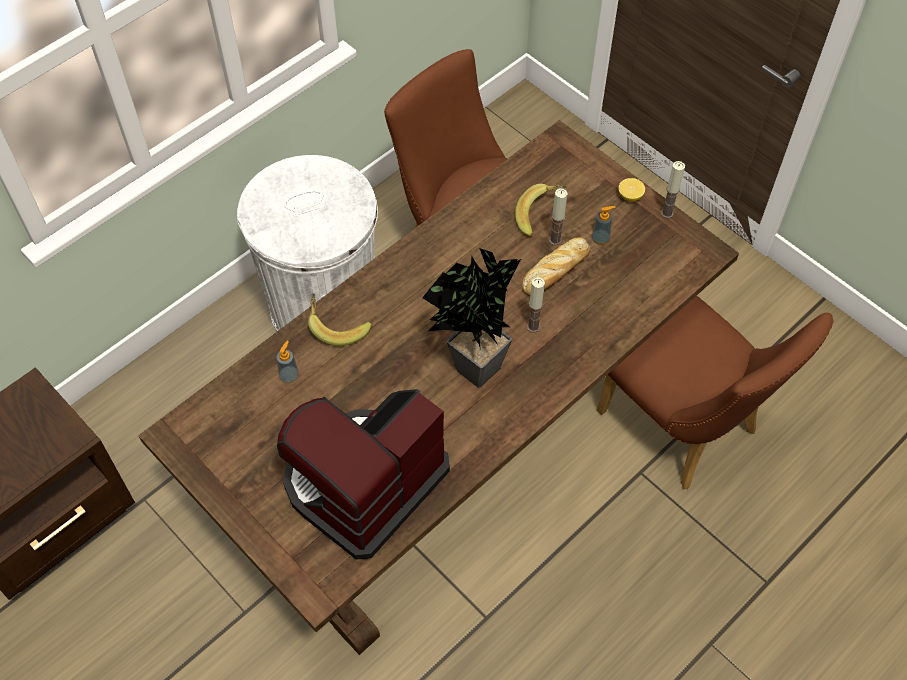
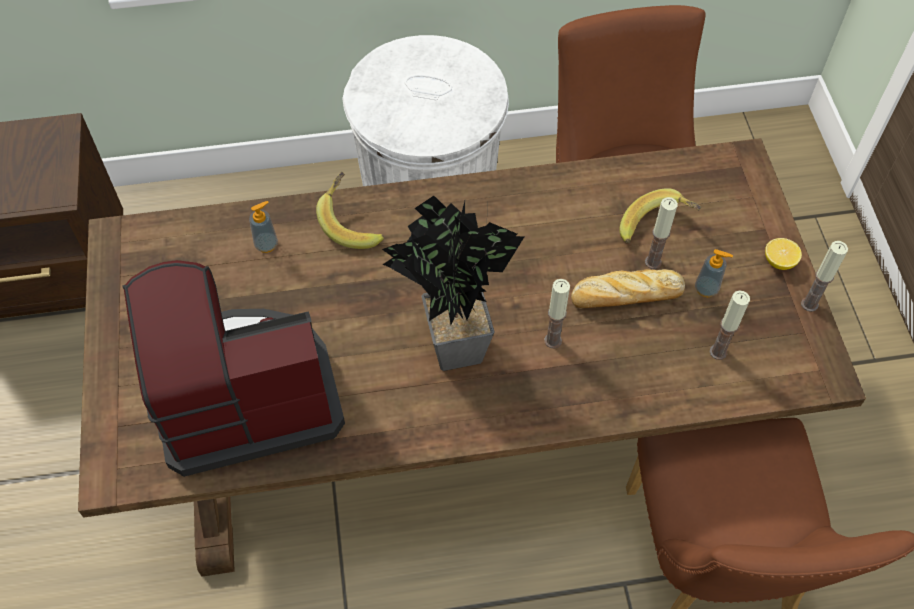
camera: 35 degrees right, 0 degrees up
none -> candle [709,290,750,360]

